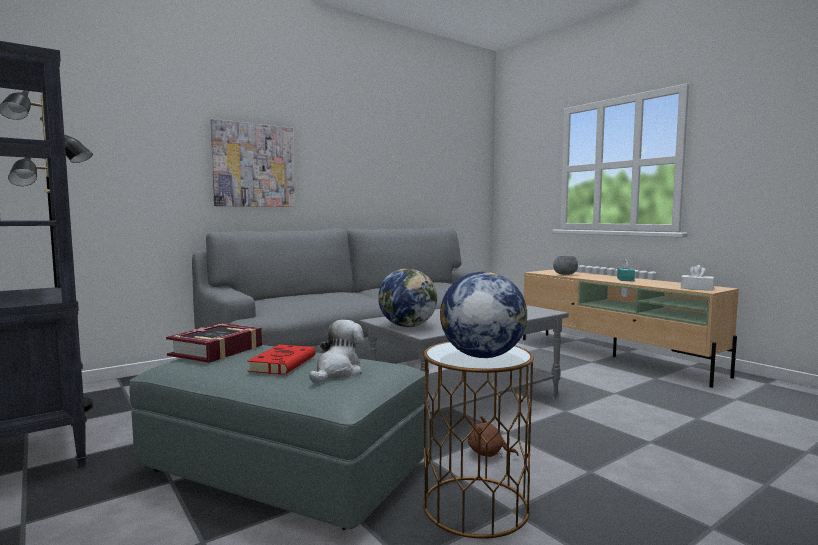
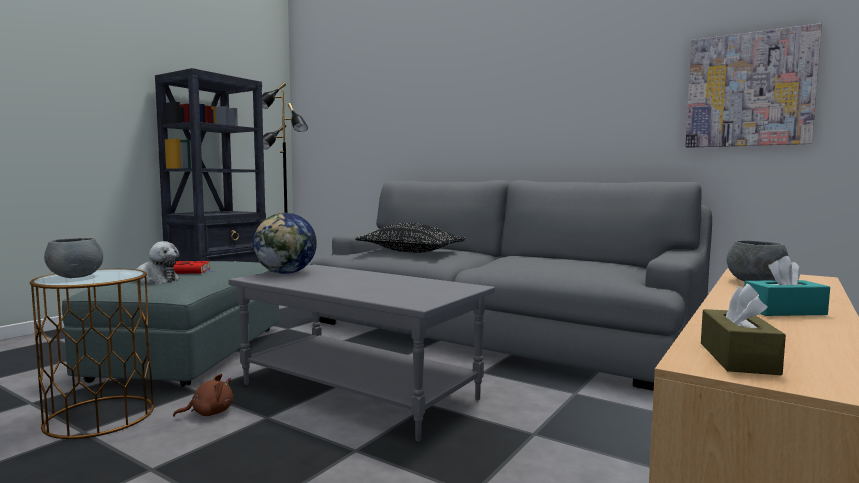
camera: 70 degrees right, 0 degrees up
book [166,323,262,363] -> none
picture [211,119,295,207] -> picture moved to [685,23,822,148]
globe [440,271,527,358] -> grey bowl [44,238,103,278]
brown plush toy [468,416,519,458] -> brown plush toy turned 60 degrees clockwise [173,374,233,417]
white tissue box [681,265,714,291] -> brown tissue box [701,284,786,375]
none -> black pillow [355,223,465,253]

